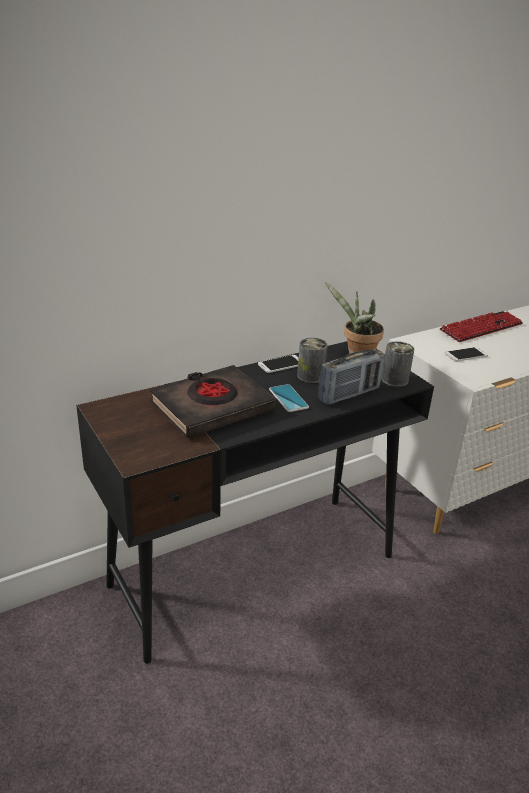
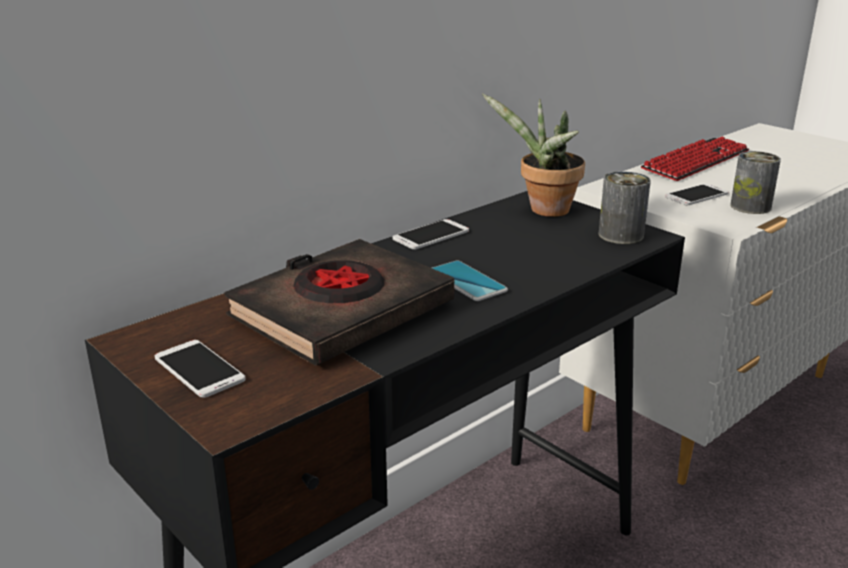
camera: 10 degrees left, 5 degrees down
can [297,338,328,383] -> can moved to [730,151,781,214]
radio [318,349,385,405] -> none
none -> phone [155,340,246,398]

